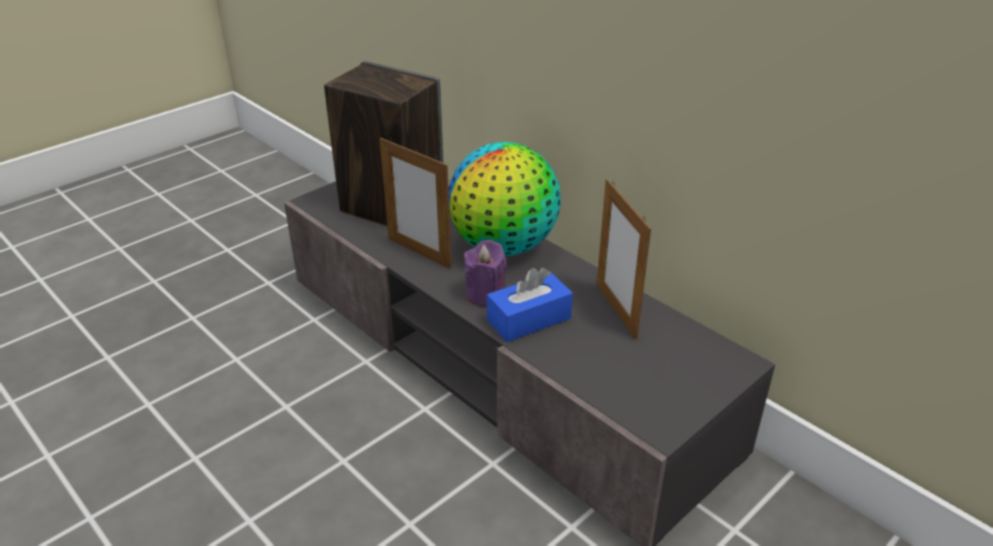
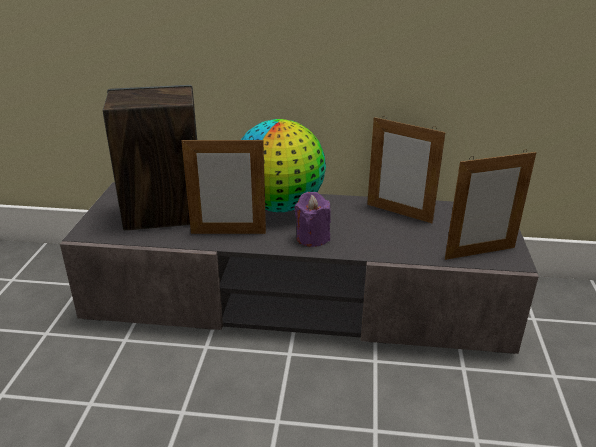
camera: 40 degrees left, 5 degrees down
blue tissue box [487,268,573,342] -> none
none -> picture frame [445,149,537,260]

